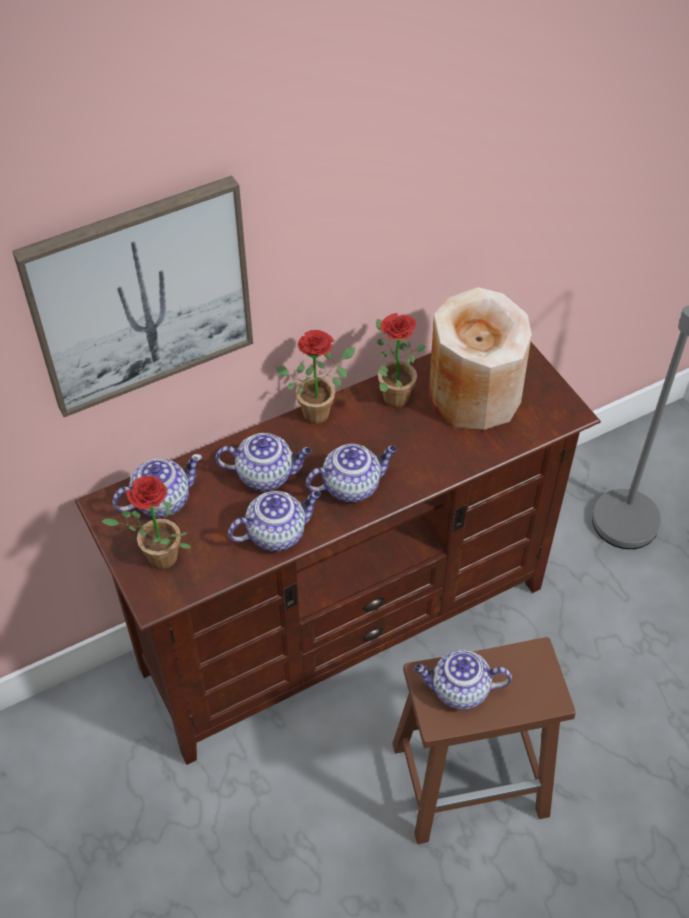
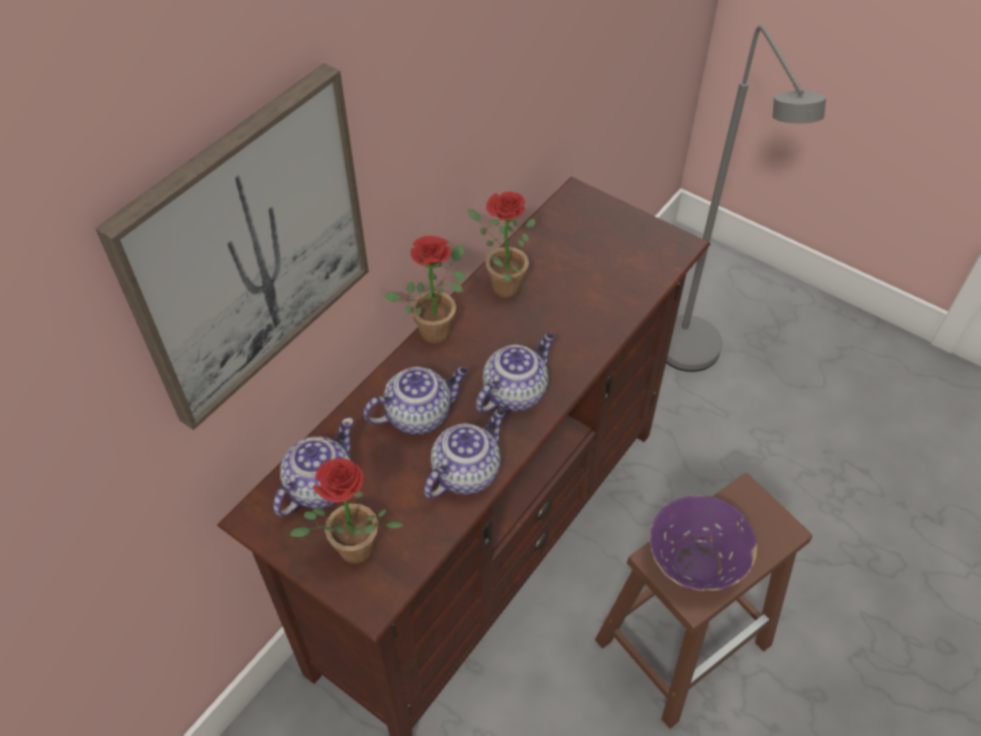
camera: 25 degrees left, 0 degrees up
teapot [414,650,512,710] -> purple bowl [650,495,757,591]
beige vase [429,287,532,431] -> none

